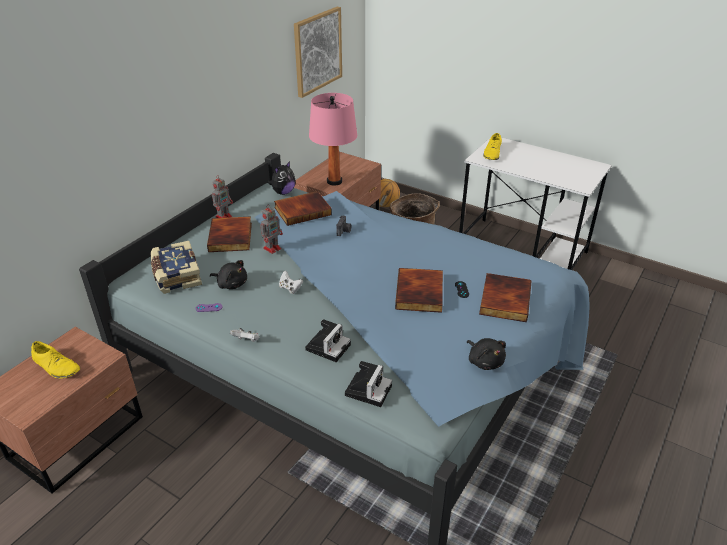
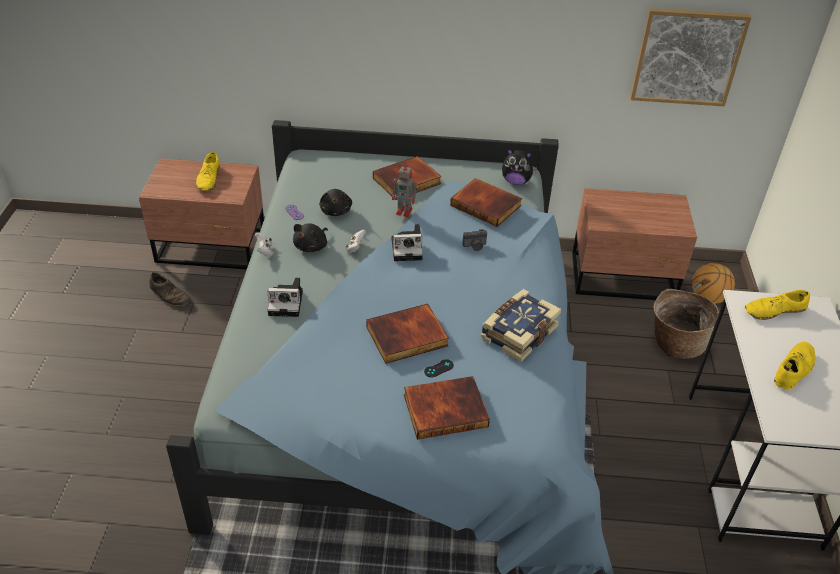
camera: 60 degrees right, 5 degrees up
book [151,241,202,294] -> book moved to [481,289,562,362]
toy robot [212,175,233,218] -> none
pink table lamp [309,93,358,186] -> none
camera [345,361,392,407] -> camera moved to [392,224,423,261]
black plush toy [467,338,506,370] -> black plush toy moved to [293,223,328,252]
none -> brown shoe [149,272,191,307]
none -> yellow shoe [774,342,816,389]

